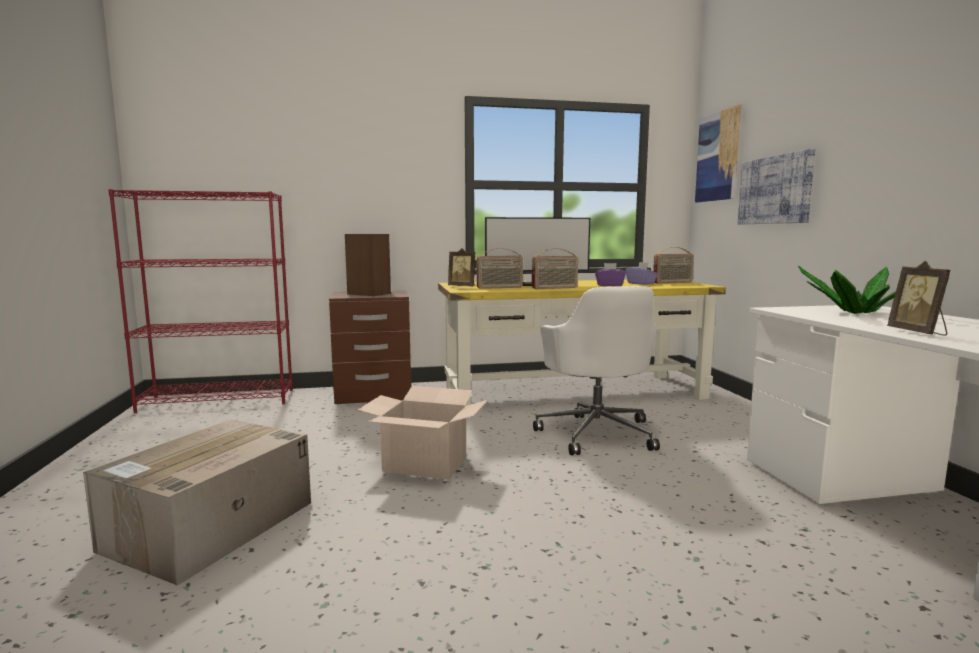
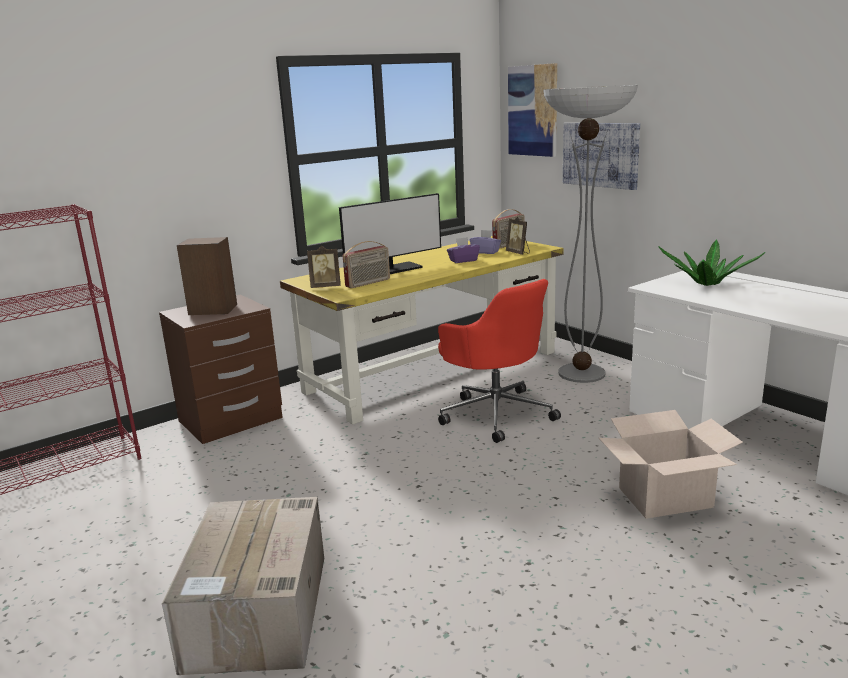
camera: 25 degrees left, 10 degrees up
cardboard box [358,386,488,480] -> cardboard box moved to [599,410,743,519]
radio [532,248,578,289] -> none
white office chair [533,286,660,455] -> red office chair [438,279,561,443]
picture frame [887,261,950,336] -> picture frame moved to [506,216,530,255]
none -> floor lamp [543,85,638,383]

